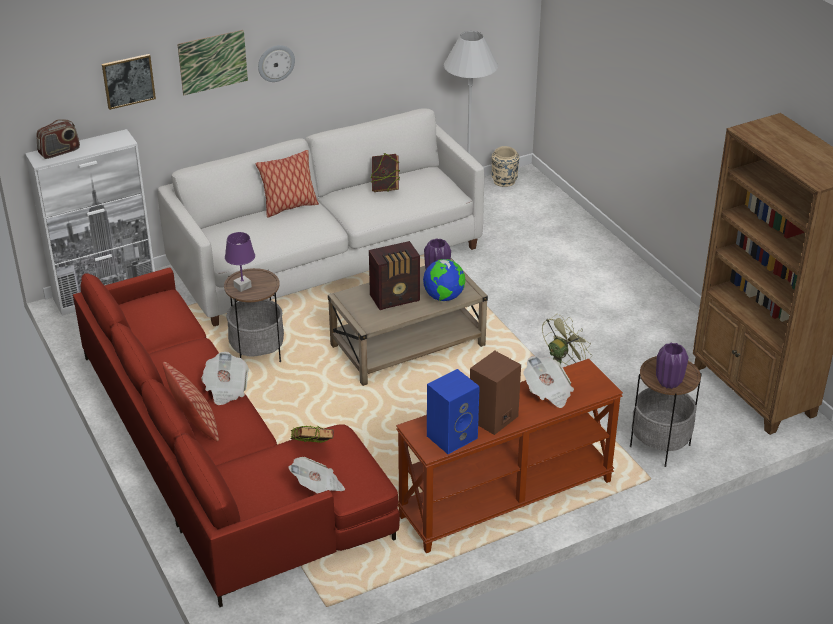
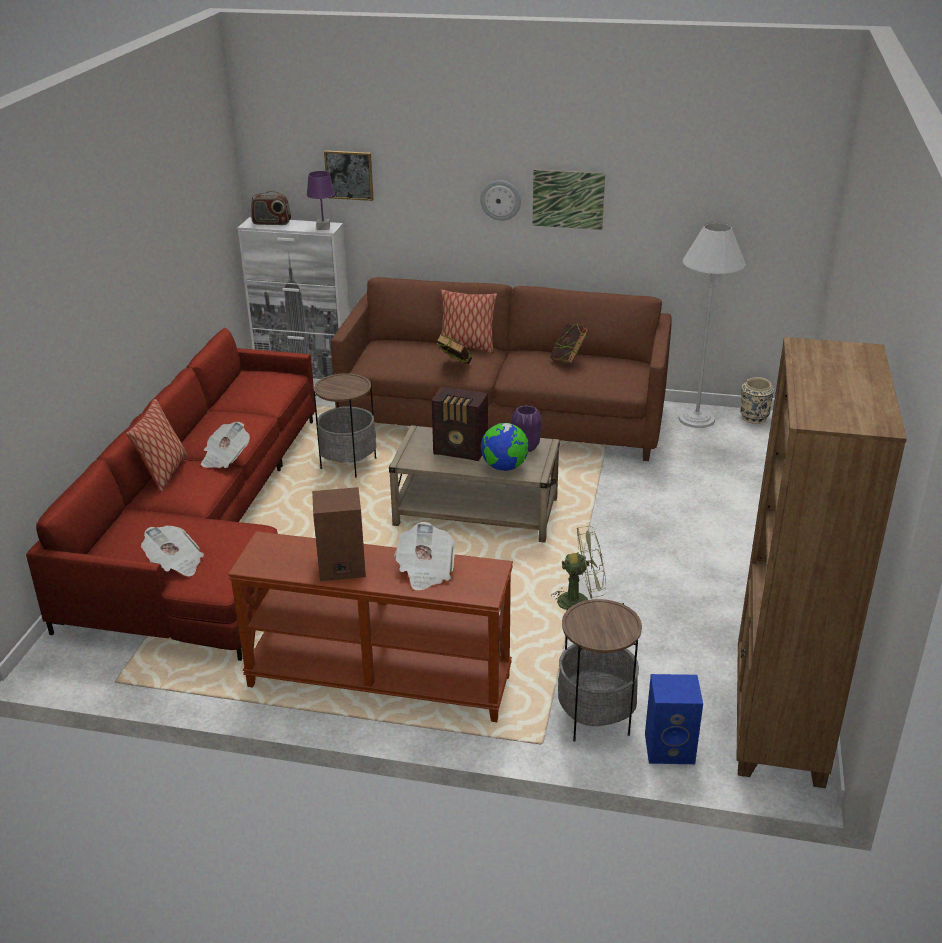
camera: 40 degrees right, 5 degrees down
white sofa [158,108,484,326] -> brown sofa [331,277,672,461]
picture [177,30,248,95] -> picture moved to [532,170,605,230]
purple table lamp [225,232,255,292] -> purple table lamp moved to [306,171,335,230]
book [290,426,334,443] -> book moved to [436,334,472,364]
blue speaker [427,369,480,454] -> blue speaker moved to [645,674,703,764]
purple vase [656,343,689,389] -> none

